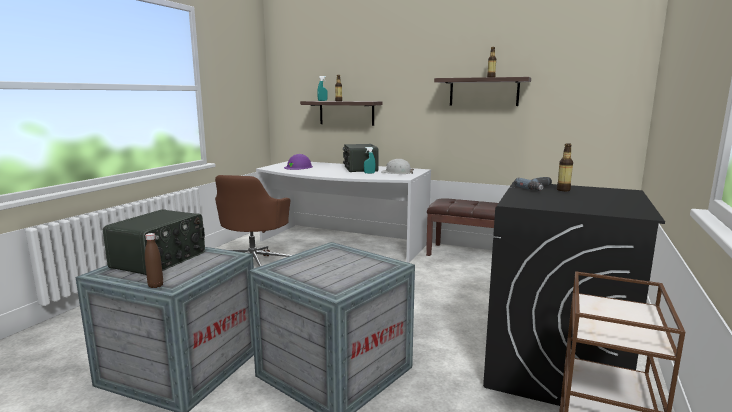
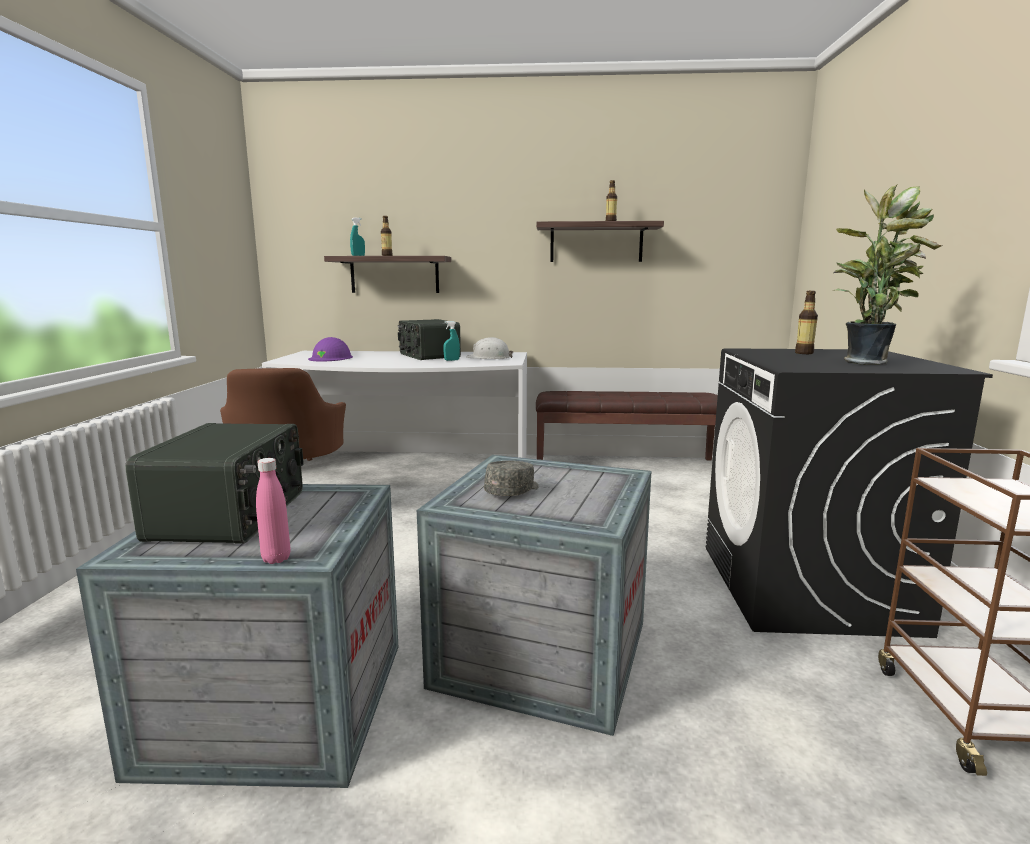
camera: 20 degrees left, 0 degrees up
brown bottle [145,233,163,288] -> pink bottle [256,458,291,564]
power drill [514,177,552,191] -> none
none -> grey cap [484,461,539,496]
none -> potted plant [833,185,943,365]

